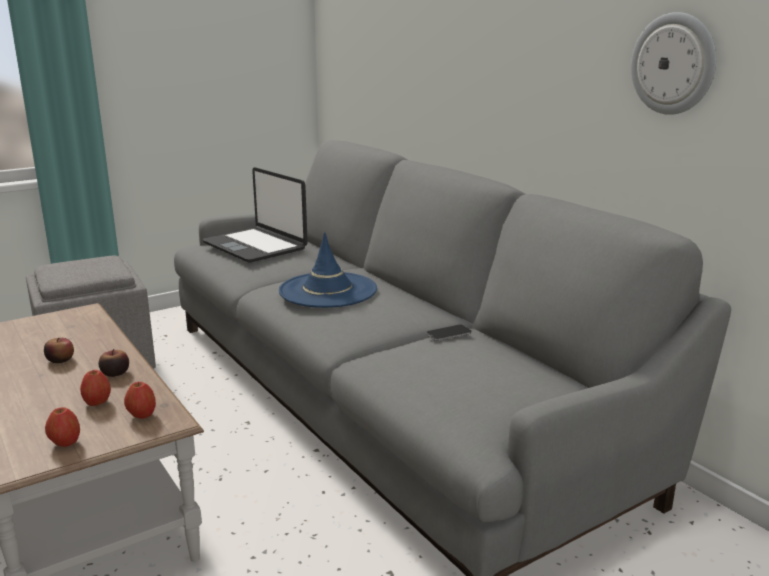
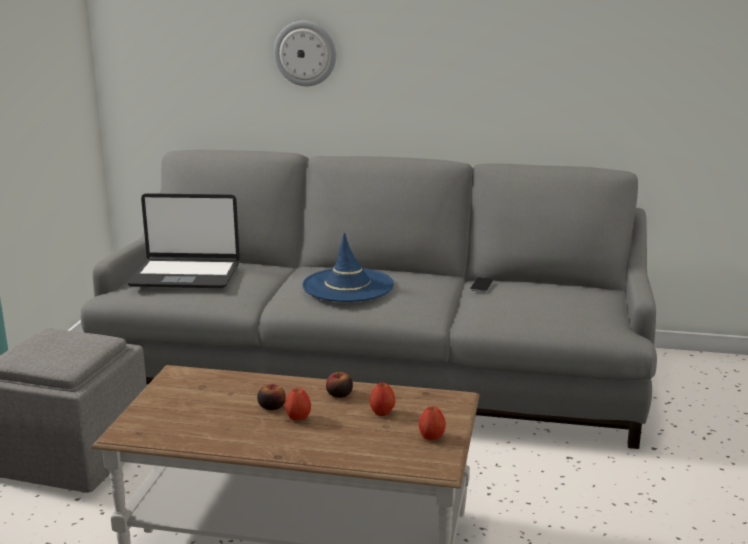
camera: 45 degrees left, 0 degrees up
apple [124,382,156,419] -> apple moved to [285,388,311,421]
wall clock [631,12,716,115] -> wall clock moved to [274,21,336,86]

